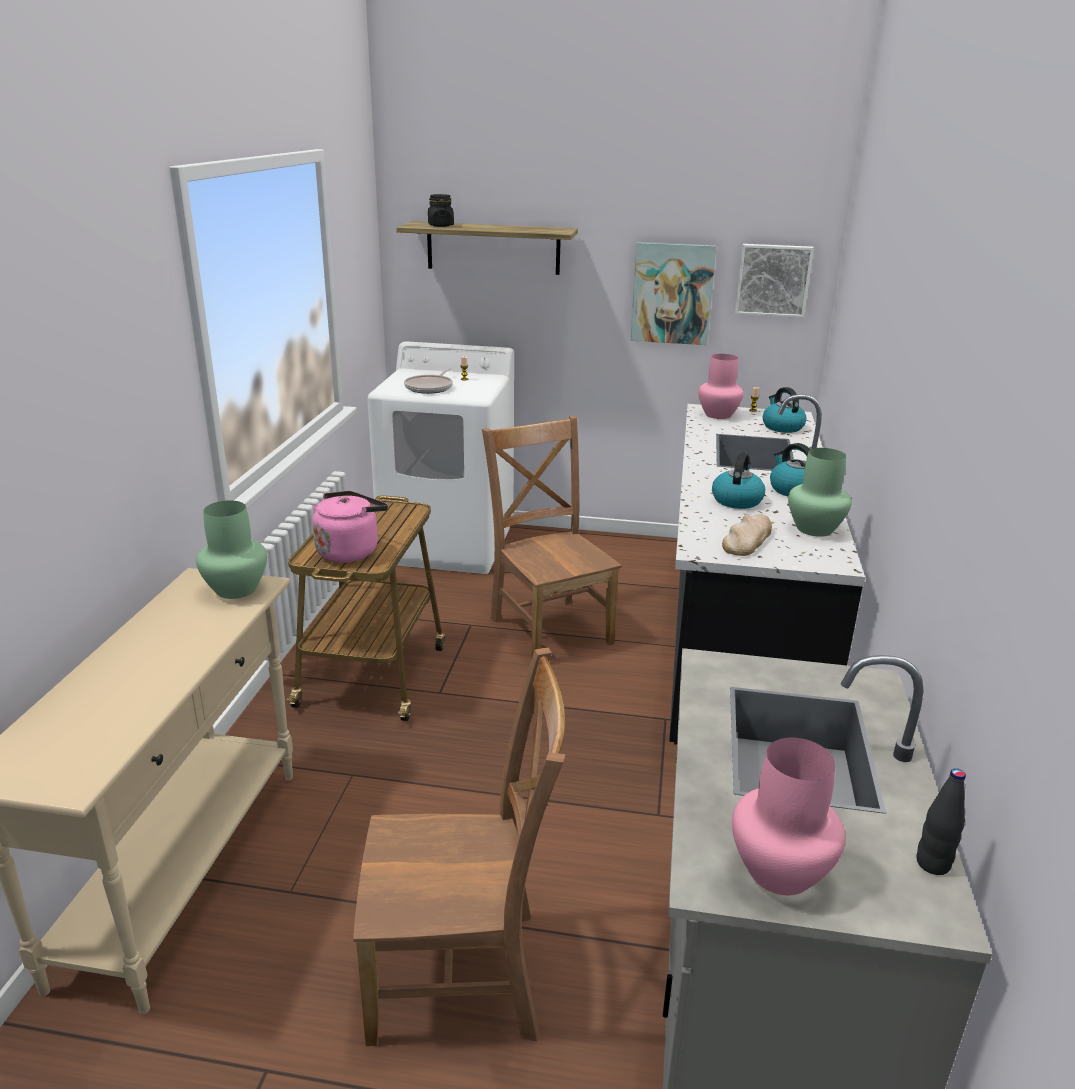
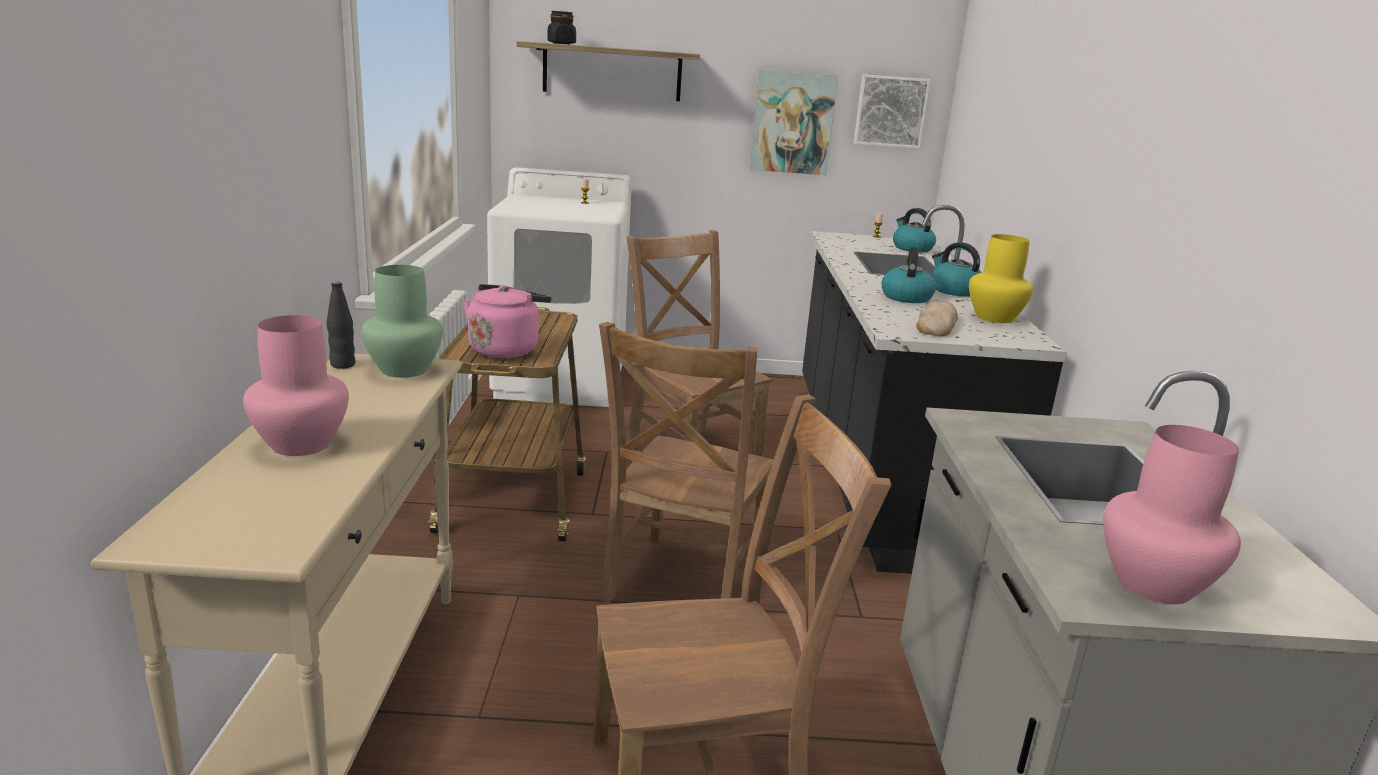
camera: 10 degrees left, 5 degrees down
frying pan [404,368,453,394] -> none
pink vase [698,354,744,419] -> pink vase moved to [243,315,349,456]
green vase [788,448,852,537] -> yellow vase [969,234,1033,323]
black bottle [916,768,966,875] -> black bottle moved to [327,282,356,369]
none -> brown chair [599,322,773,603]

